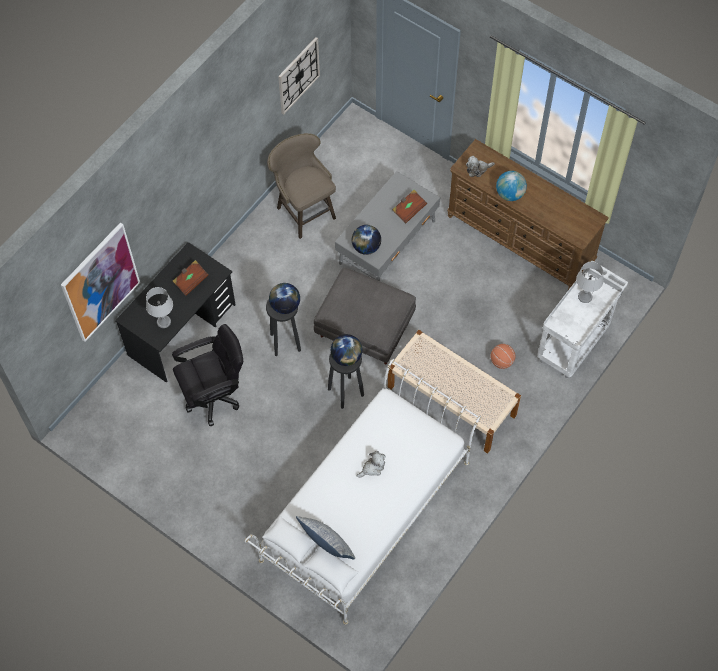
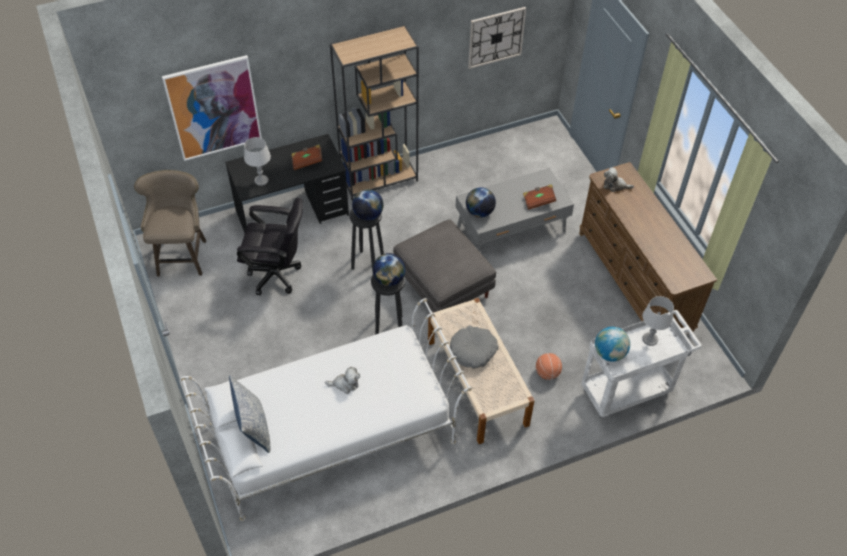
camera: 30 degrees right, 10 degrees down
beige stool [267,133,336,239] -> beige stool moved to [134,170,206,277]
globe [496,171,527,201] -> globe moved to [595,327,630,362]
none -> bookcase [330,25,419,201]
none -> grey pillow [450,325,498,369]

